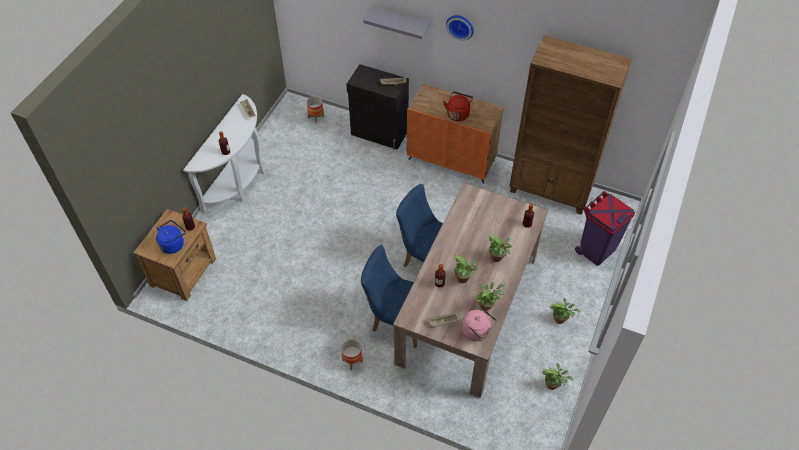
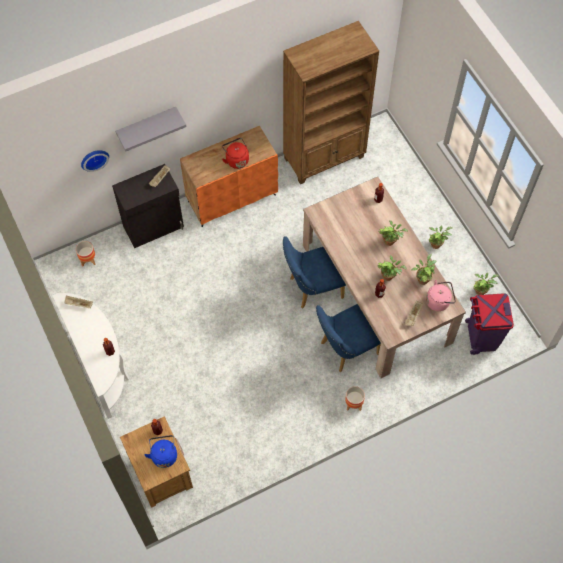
camera: 50 degrees left, 10 degrees up
wall clock [446,15,474,41] -> wall clock moved to [81,150,109,172]
purple trash can [575,191,635,266] -> purple trash can moved to [465,293,514,355]

